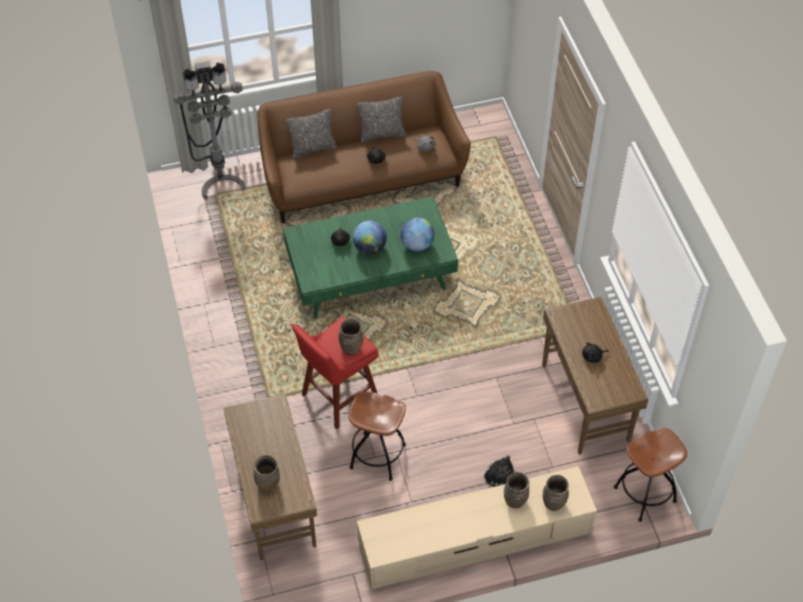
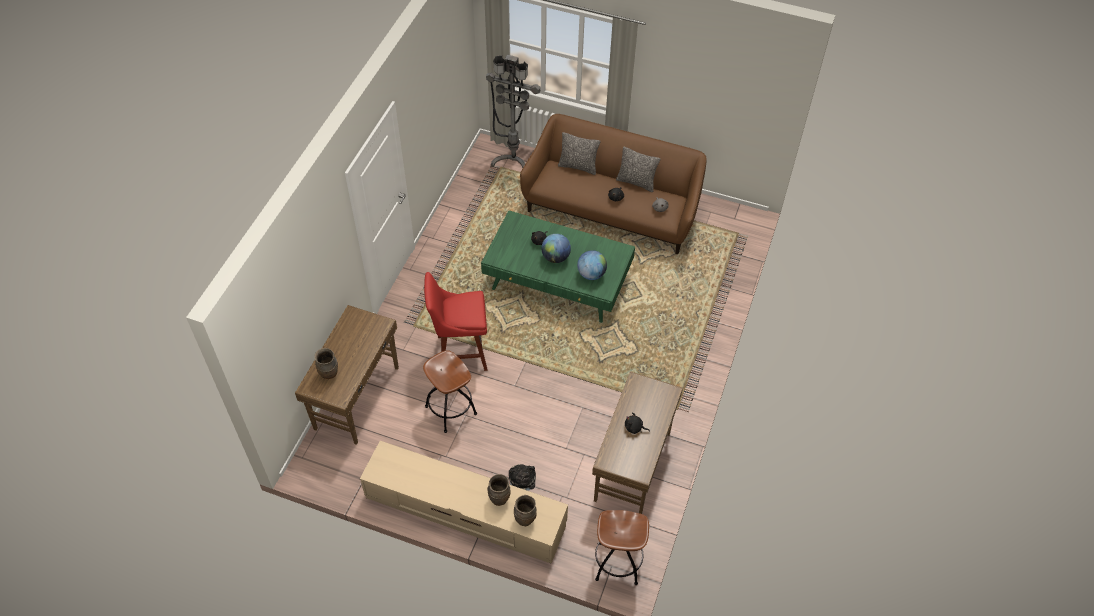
camera: 35 degrees right, 0 degrees up
brown vase [338,319,363,355] -> none

